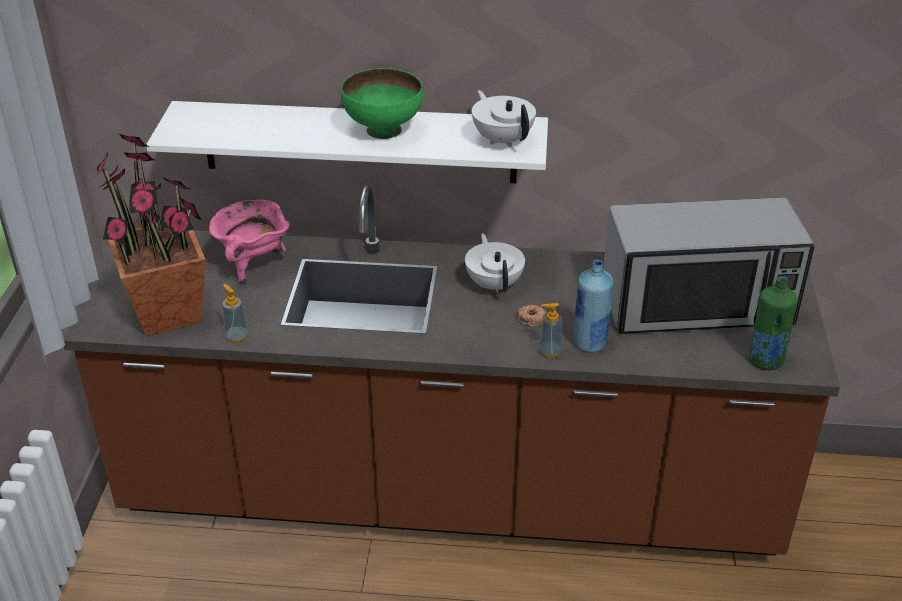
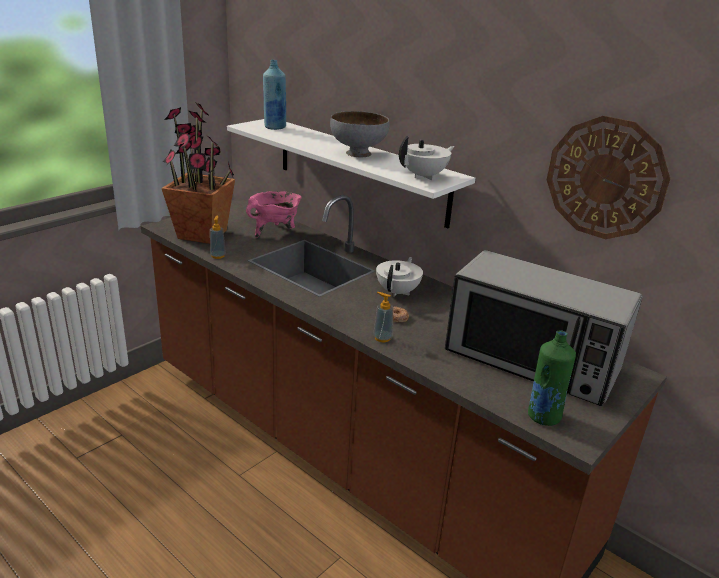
camera: 35 degrees right, 10 degrees down
green bowl [341,68,423,139] -> grey bowl [330,111,389,157]
white teapot [472,90,536,147] -> white teapot turned 45 degrees clockwise [399,136,455,180]
blue bottle [573,260,613,352] -> blue bottle moved to [263,60,286,130]
none -> wall clock [547,116,670,239]

